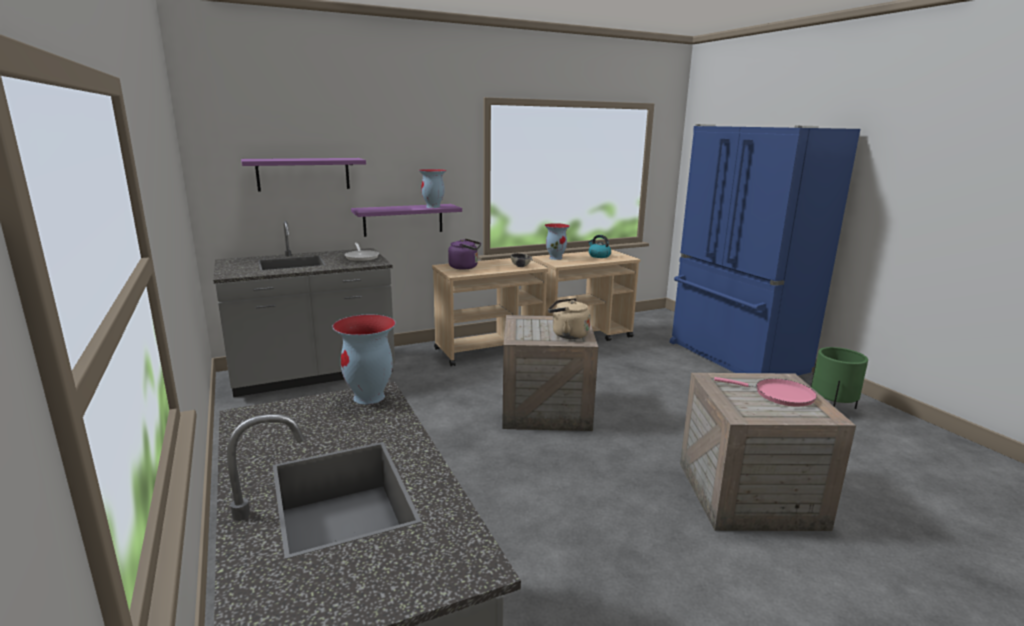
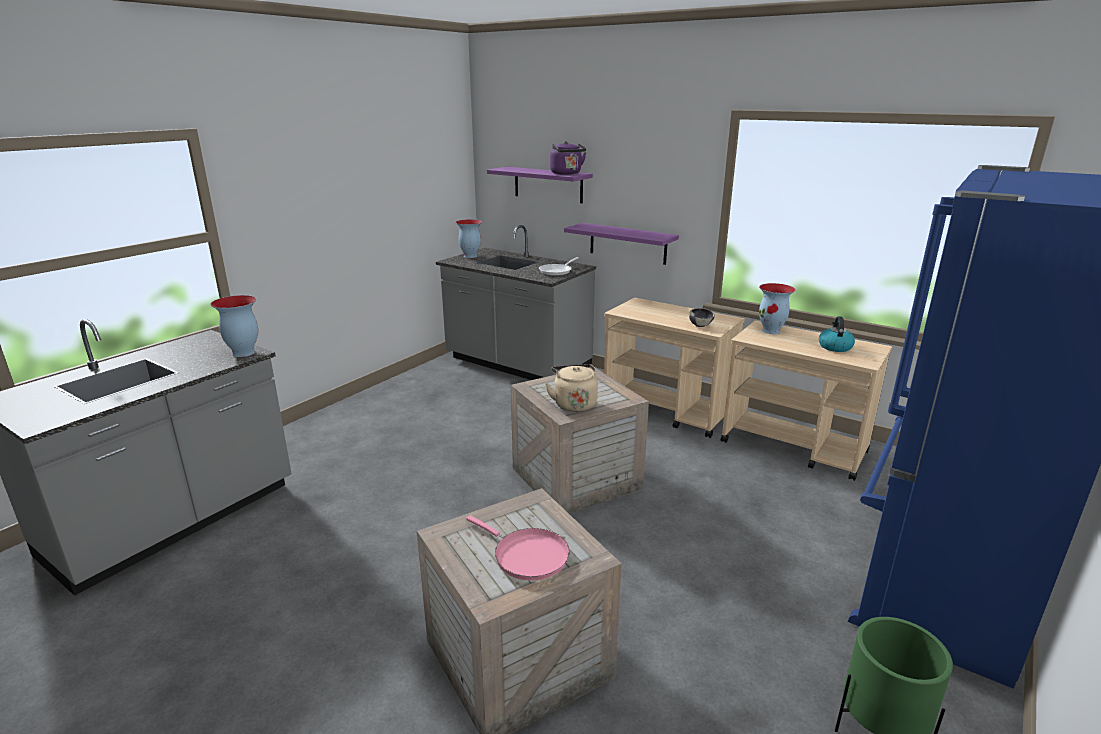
camera: 60 degrees right, 5 degrees up
vase [419,169,446,208] -> vase moved to [456,219,482,258]
purple kettle [448,239,481,270] -> purple kettle moved to [550,141,586,175]
pink frying pan [714,377,817,406] -> pink frying pan turned 45 degrees counterclockwise [466,515,570,581]

